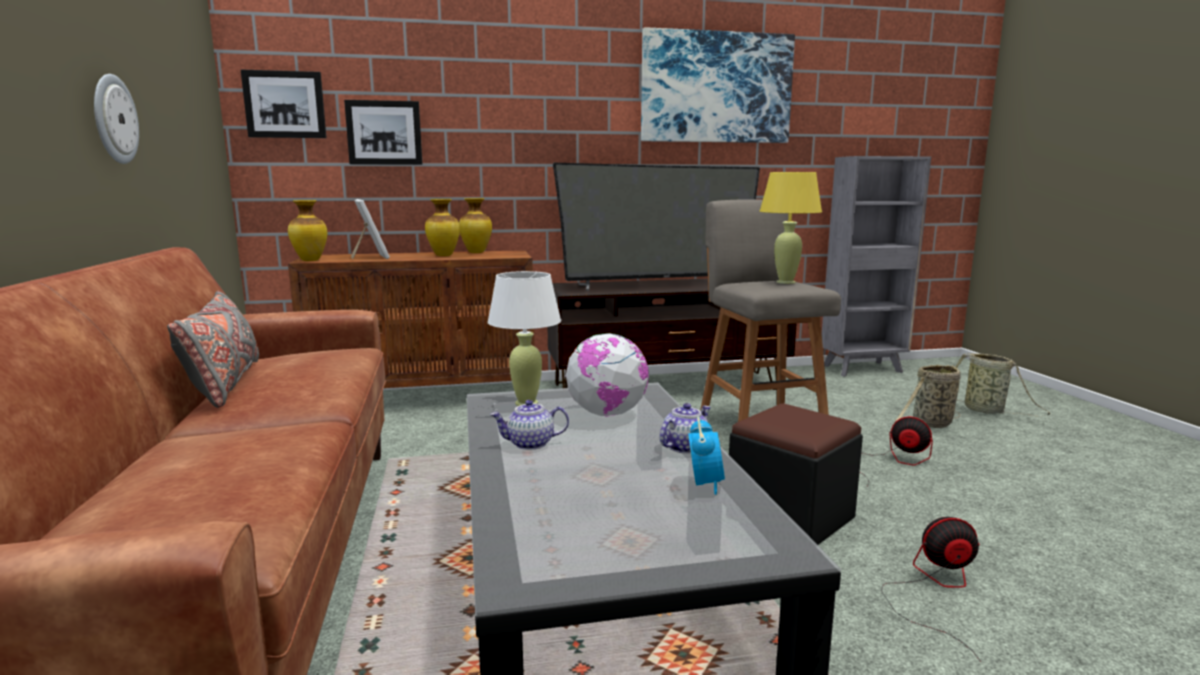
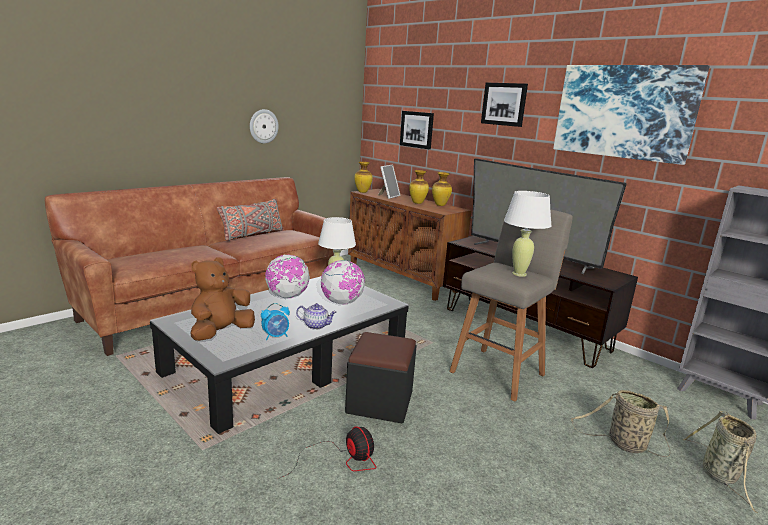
camera: 55 degrees right, 5 degrees up
picture [241,70,327,138] -> picture moved to [481,83,528,127]
teapot [490,400,569,450] -> globe [265,255,310,298]
yellow table lamp [760,172,822,284] -> white table lamp [504,191,552,277]
fan [859,417,933,486] -> none
none -> brown plush toy [191,257,255,341]

